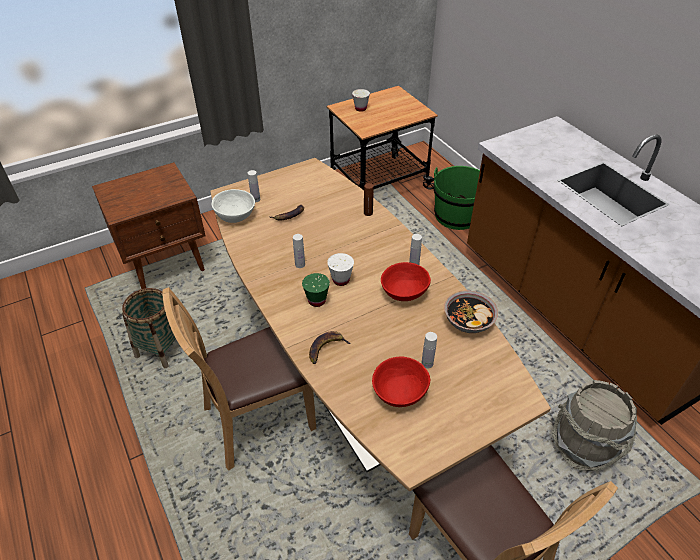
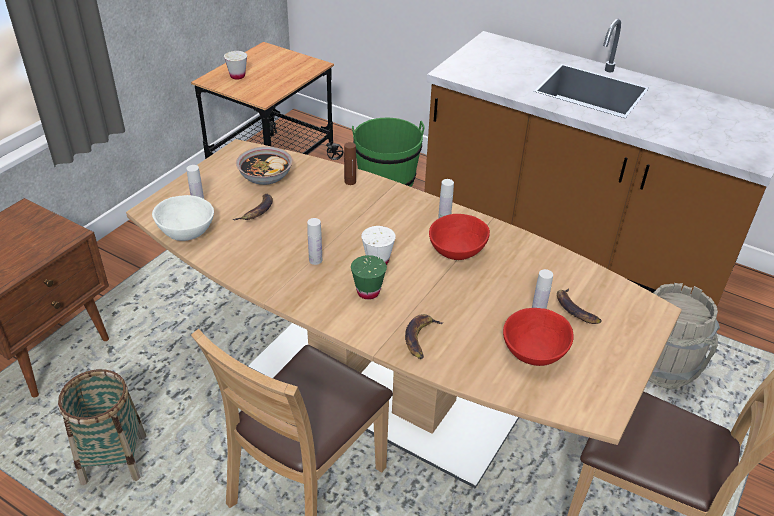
camera: 30 degrees left, 5 degrees down
bowl [444,290,498,333] -> bowl moved to [236,147,293,185]
none -> banana [557,288,601,324]

